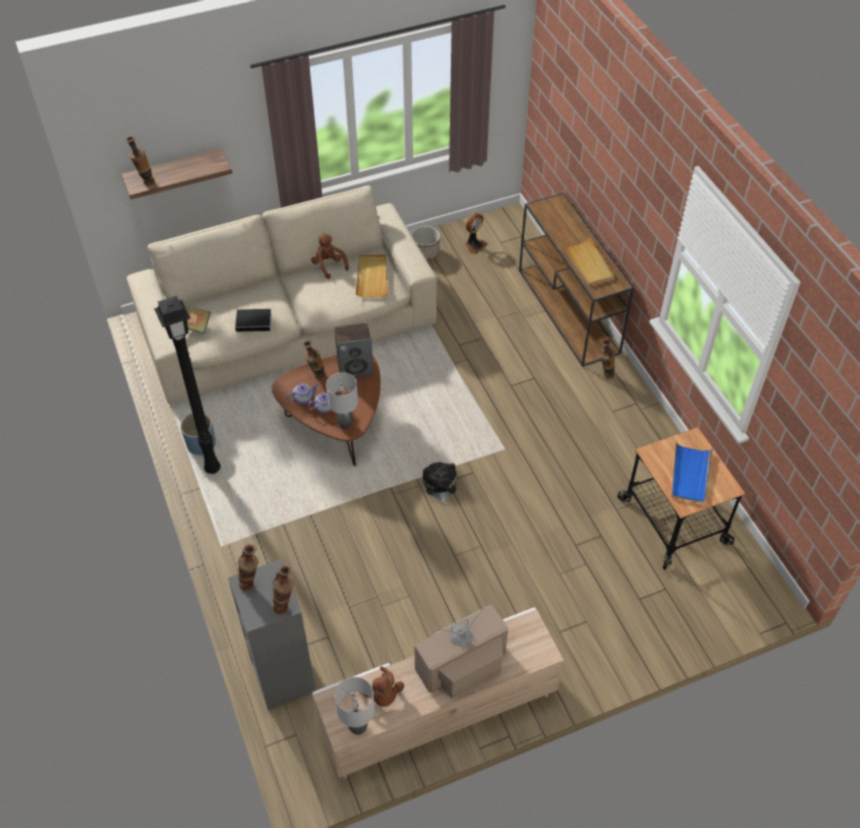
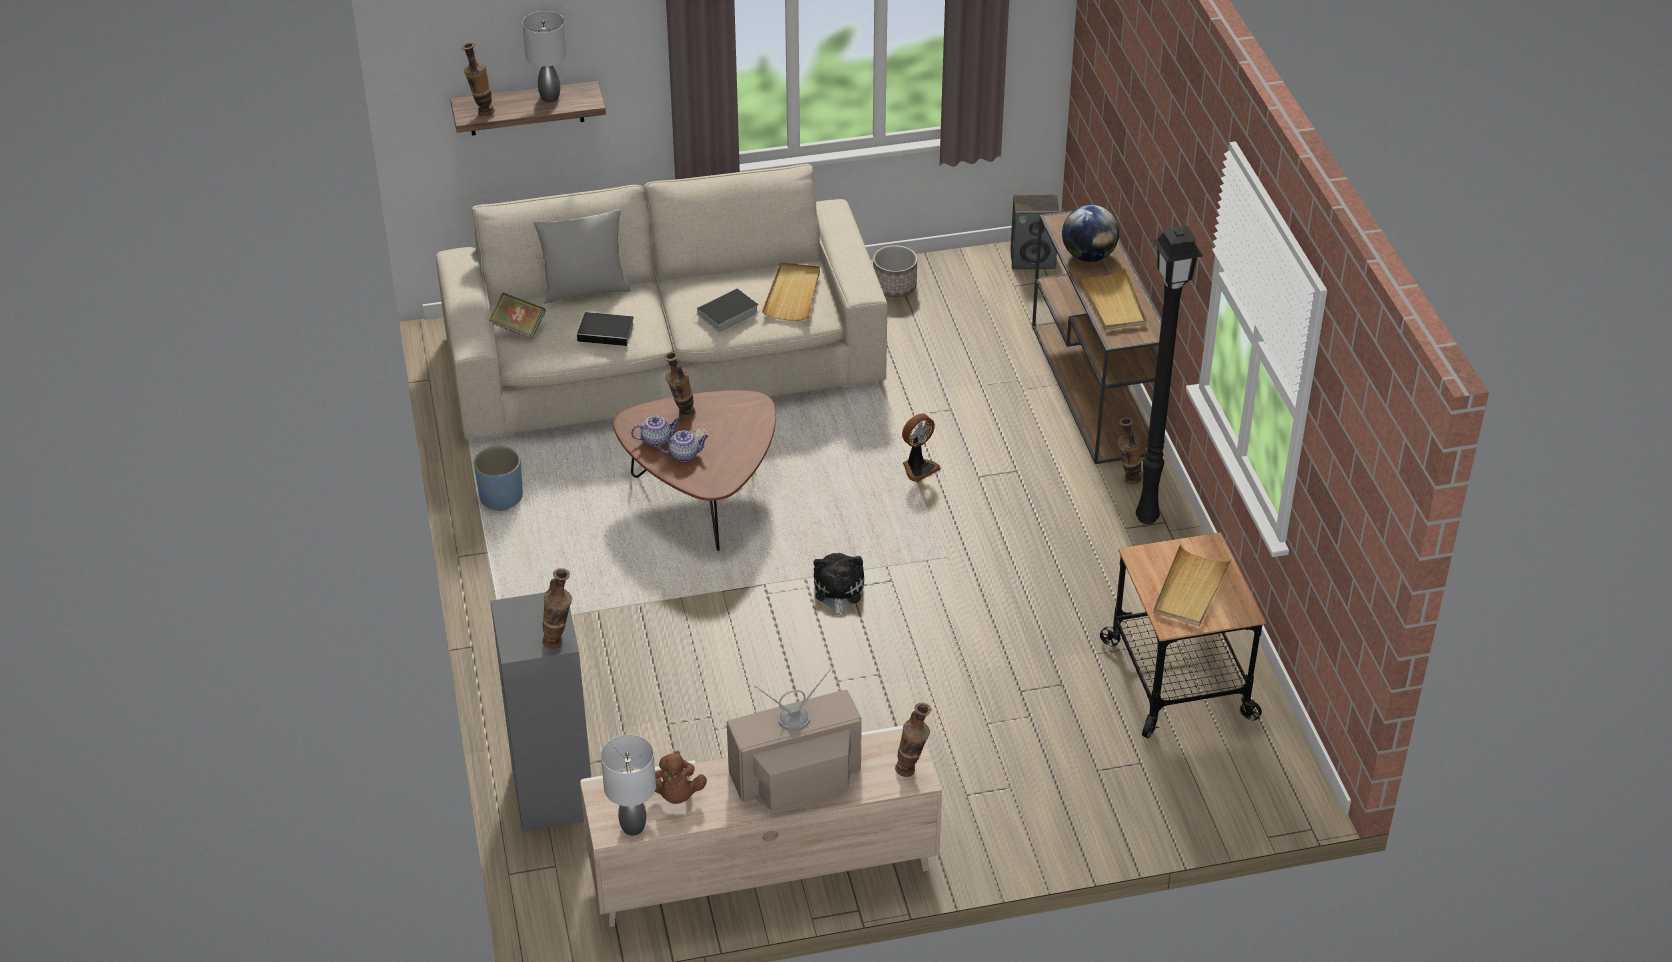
camera: 10 degrees right, 10 degrees down
black floor lamp [154,296,221,474] -> black floor lamp moved to [1136,225,1203,524]
vase [238,544,259,591] -> vase moved to [895,703,932,777]
brown plush toy [311,233,349,279] -> none
grey table lamp [326,373,358,429] -> grey table lamp moved to [522,11,567,102]
speaker [334,323,373,378] -> speaker moved to [1010,195,1060,269]
fan [465,213,487,254] -> fan moved to [902,414,941,482]
blue tray [671,442,713,503] -> beige tray [1153,544,1232,626]
none -> grey pillow [533,209,631,304]
none -> book [691,288,758,332]
none -> globe [1062,205,1119,262]

